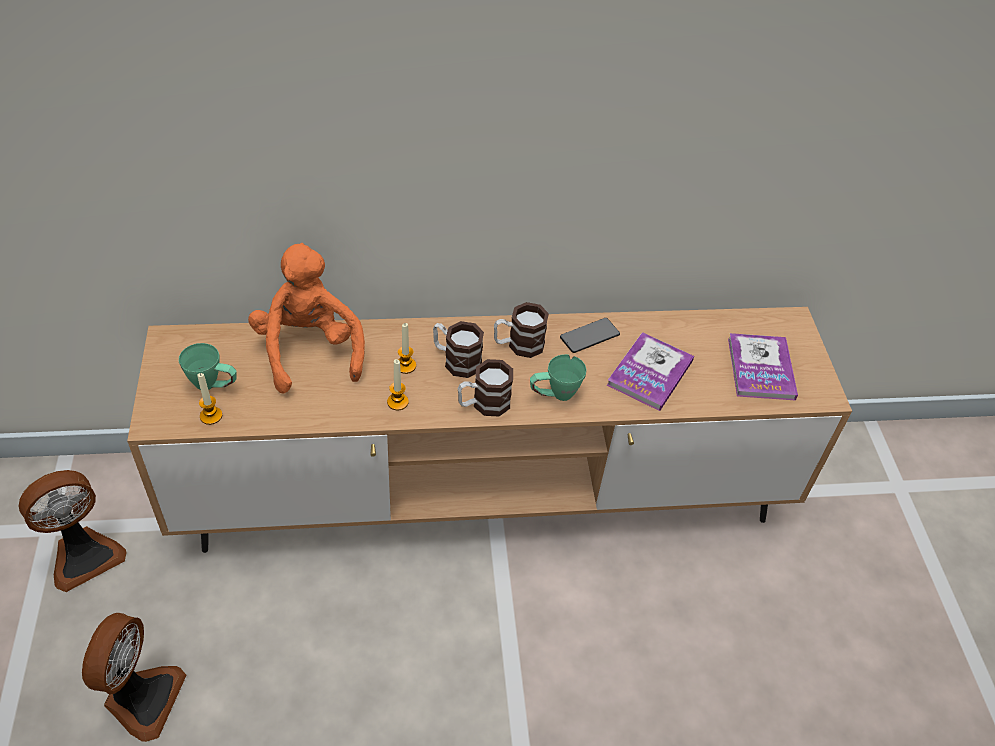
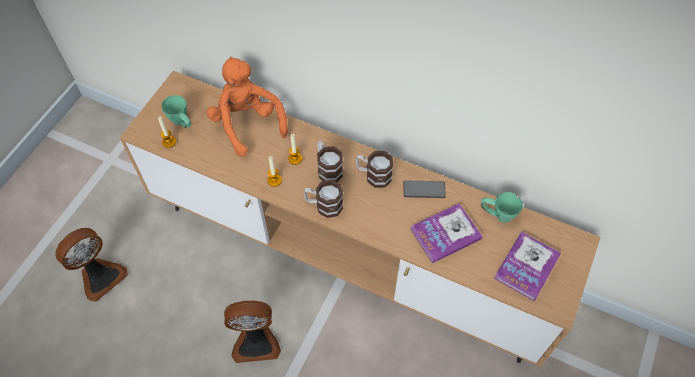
camera: 35 degrees right, 10 degrees up
fan [19,470,127,592] -> fan moved to [224,301,281,363]
orange plush toy [248,243,365,394] -> orange plush toy turned 45 degrees counterclockwise [206,56,288,157]
green mug [530,354,587,401] -> green mug moved to [481,192,523,223]

